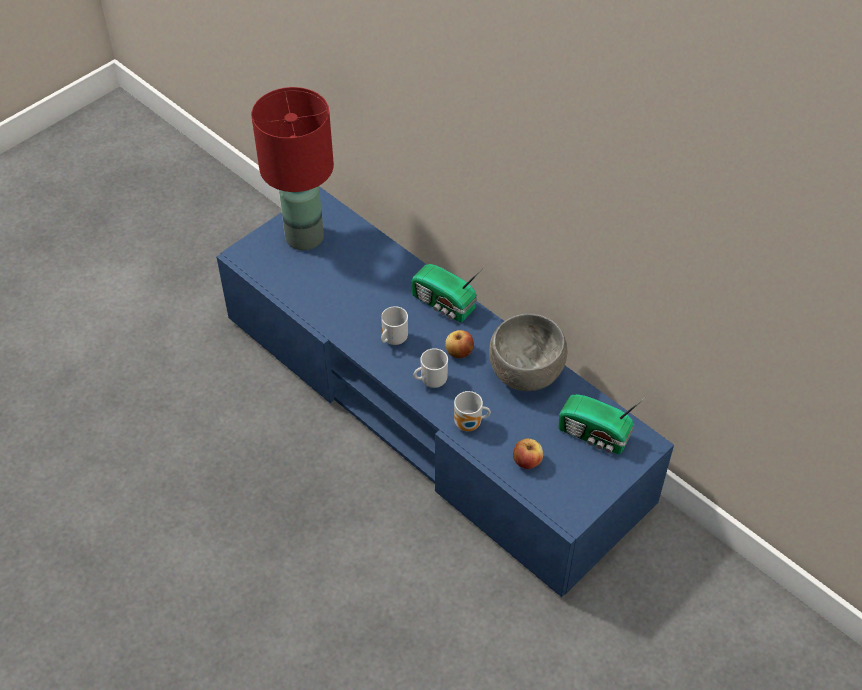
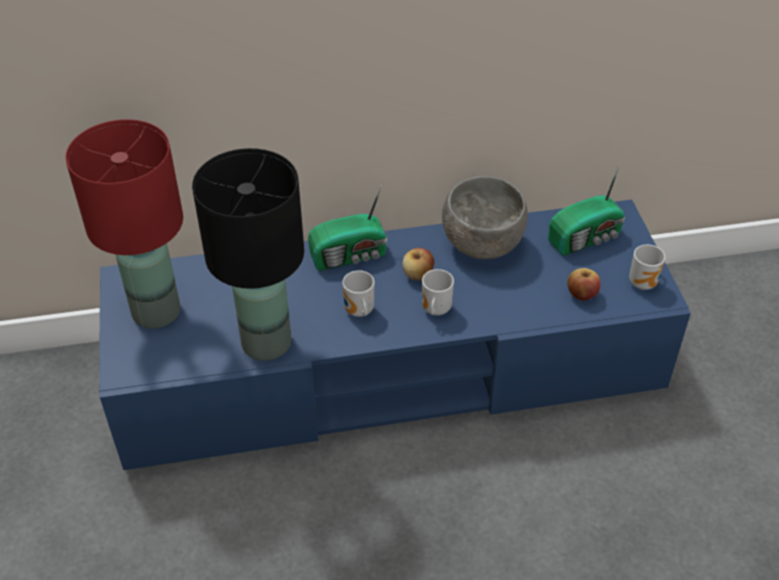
camera: 55 degrees left, 5 degrees down
mug [454,391,491,431] -> mug moved to [629,244,665,290]
none -> black table lamp [192,148,304,361]

